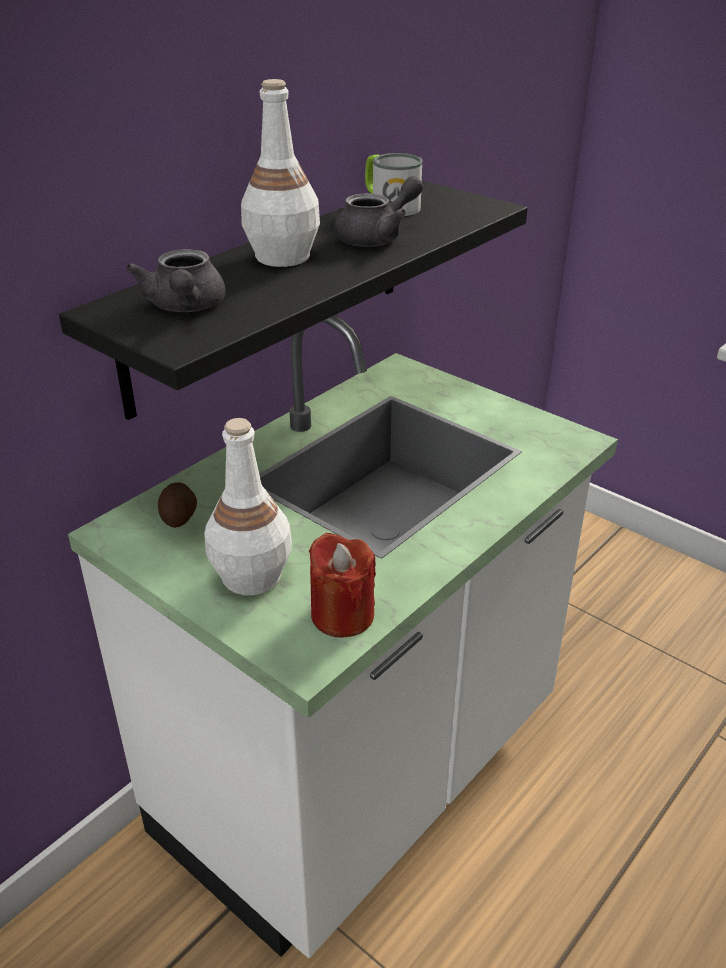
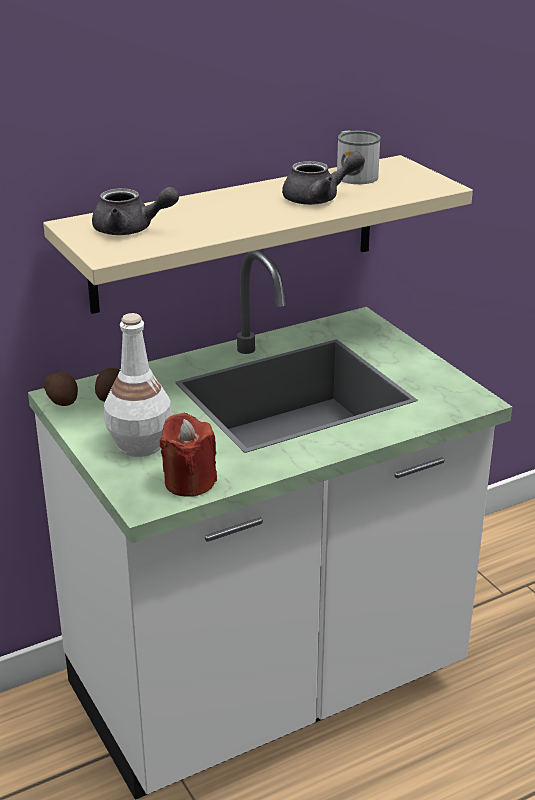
camera: 20 degrees right, 5 degrees down
black shelf [59,180,528,420] -> beige shelf [43,155,473,314]
grey teapot [126,249,226,312] -> grey teapot turned 90 degrees counterclockwise [92,187,179,235]
white bottle [241,79,320,267] -> none
none -> potato [44,372,78,406]

